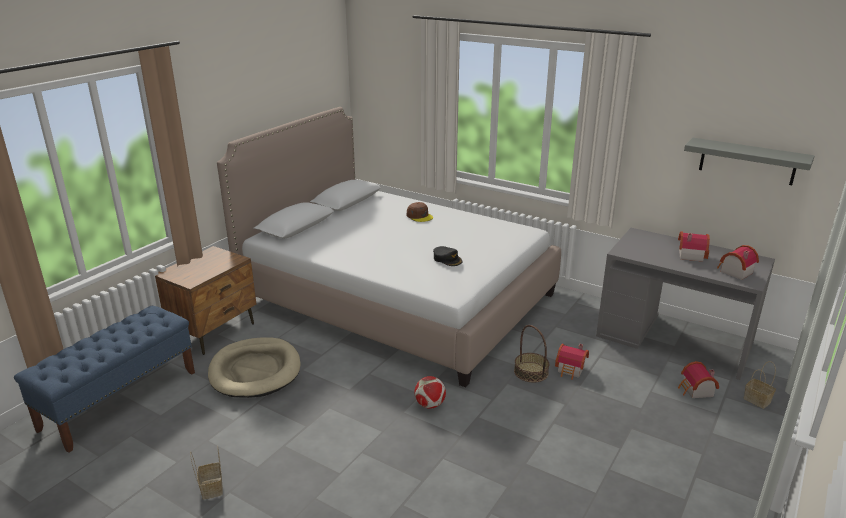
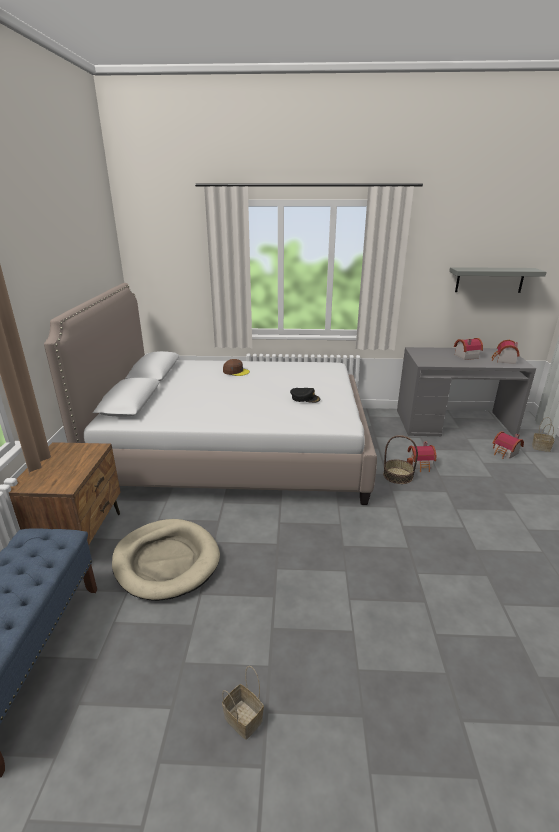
camera: 30 degrees left, 0 degrees up
football [414,376,446,409] -> none

